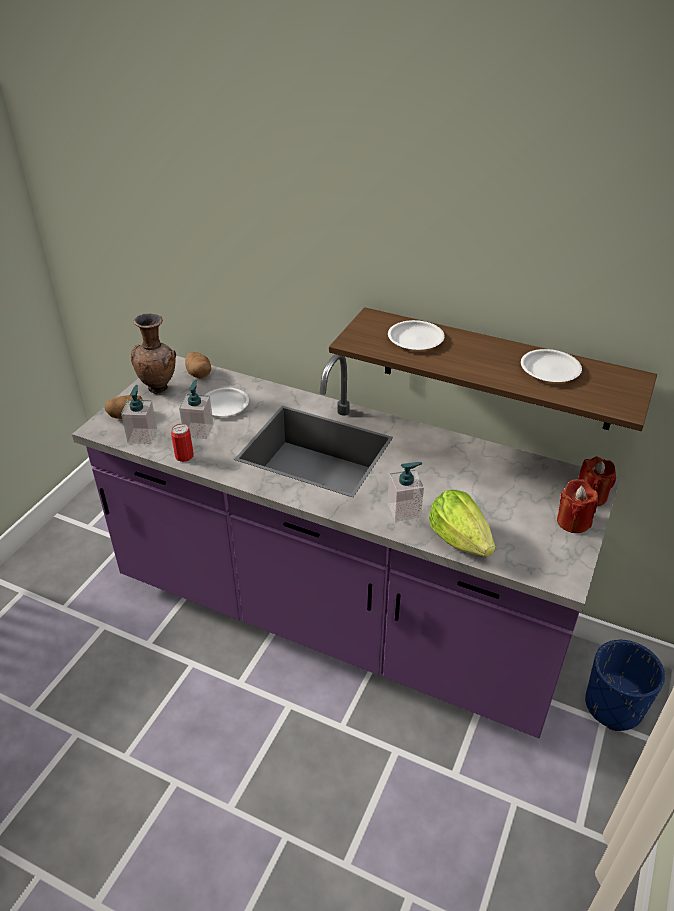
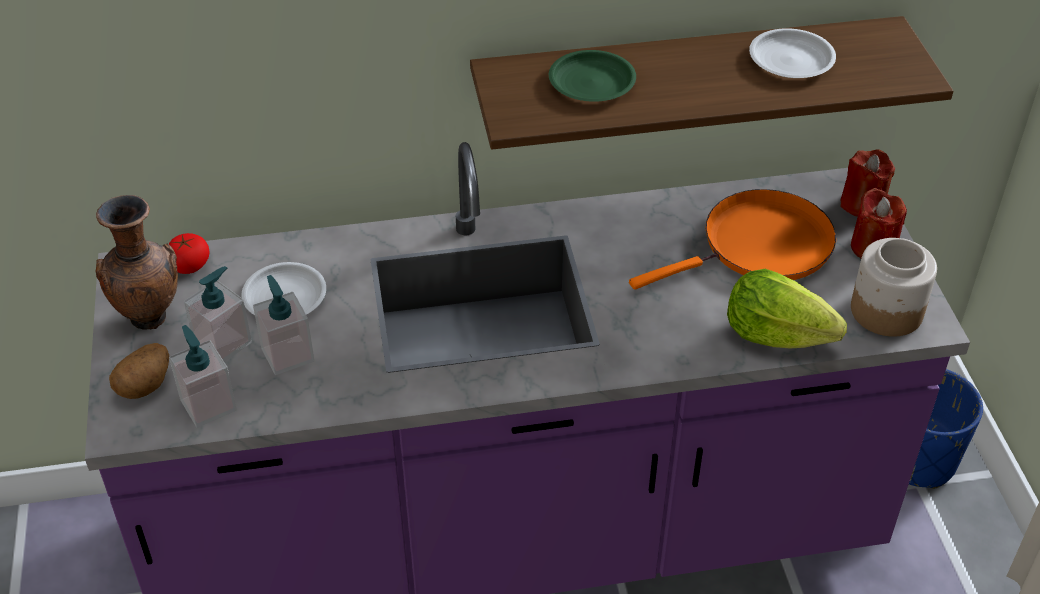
camera: 35 degrees left, 5 degrees up
can [171,424,194,462] -> none
potato [185,352,211,378] -> tomato [169,233,210,274]
soap dispenser [387,462,424,522] -> soap dispenser moved to [184,266,252,362]
white plate [388,320,445,350] -> green plate [549,50,636,102]
none -> orange frying pan [629,189,836,290]
none -> jar [851,238,937,337]

